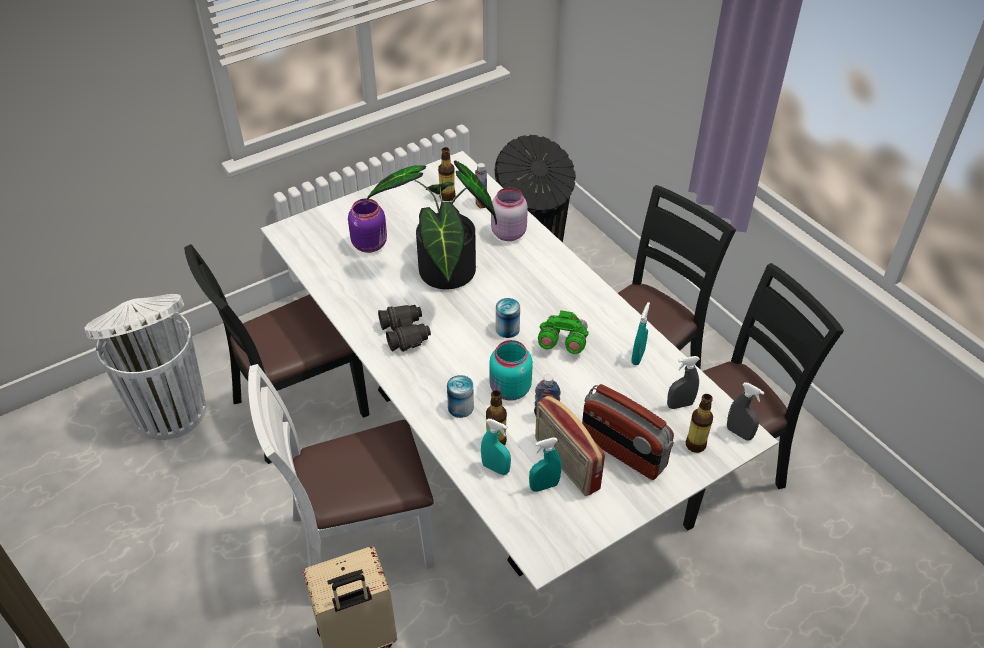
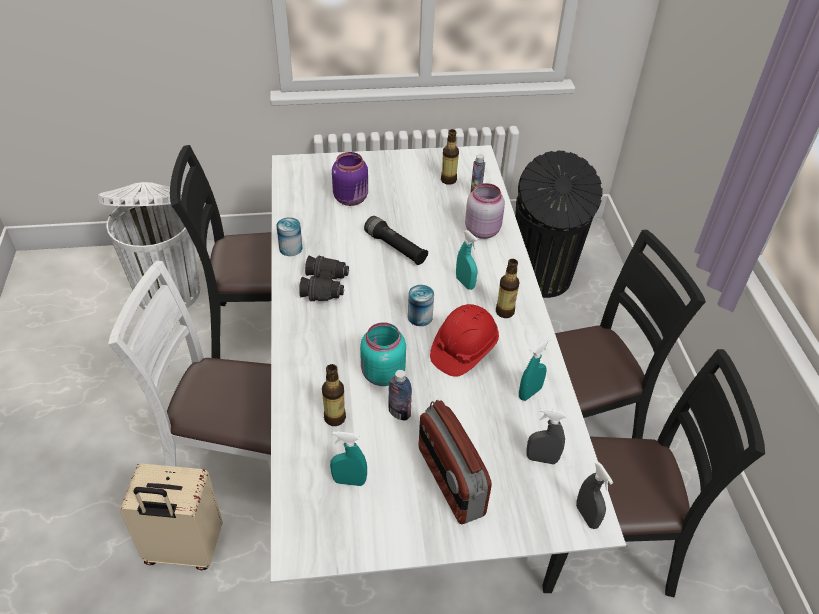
camera: 25 degrees right, 0 degrees up
potted plant [367,160,497,289] -> black flashlight [364,216,428,265]
can [447,375,474,418] -> can moved to [276,217,302,256]
turquoise spray bottle [481,419,511,475] -> turquoise spray bottle moved to [456,230,478,290]
radio [535,395,605,496] -> none
green binoculars [538,310,589,354] -> red hard hat [430,304,499,377]
bottle [686,394,713,453] -> bottle moved to [496,259,520,318]

